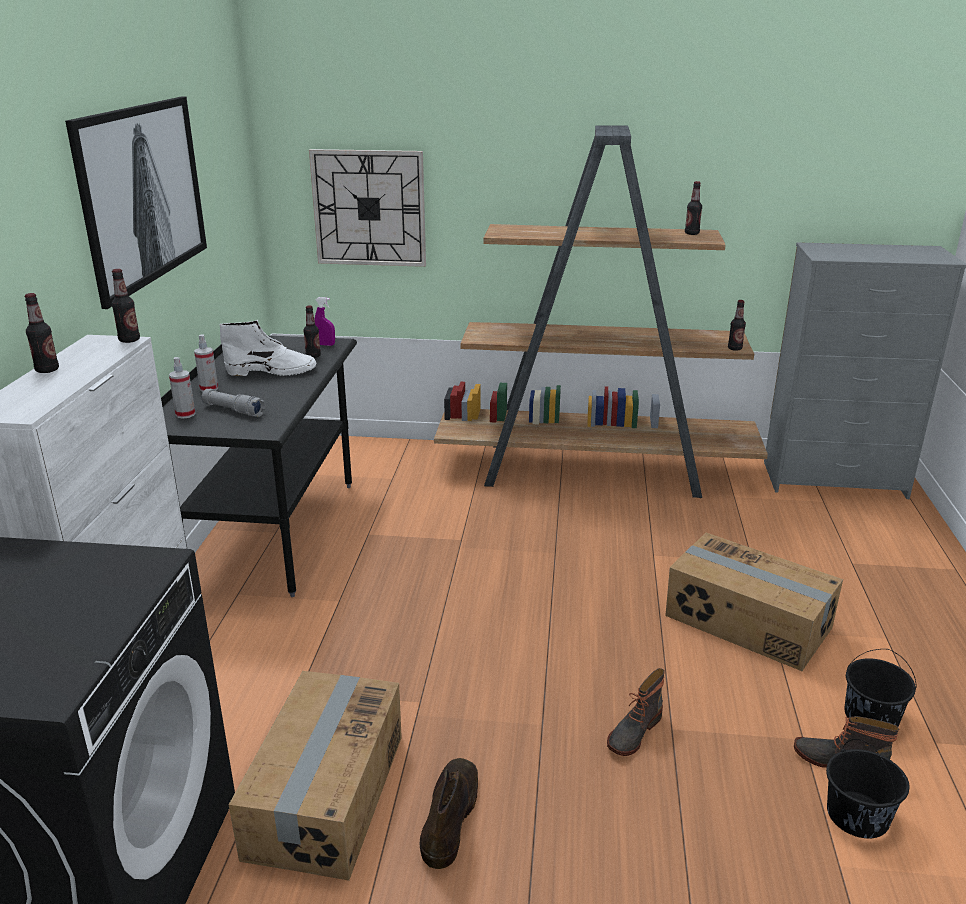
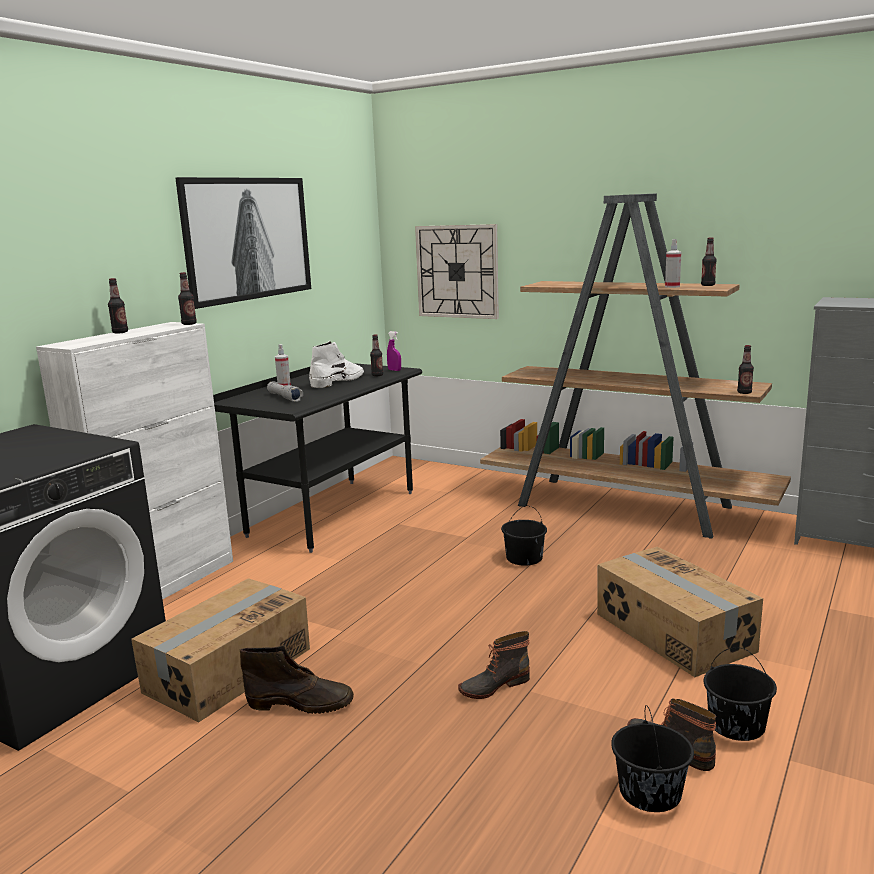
camera: 25 degrees right, 10 degrees down
spray bottle [169,357,195,419] -> spray bottle moved to [665,239,681,288]
white boot [219,320,316,376] -> white boot turned 75 degrees counterclockwise [309,341,364,388]
brown boot [419,758,478,869] -> brown boot turned 60 degrees clockwise [240,645,354,714]
none -> black bucket [501,506,547,566]

